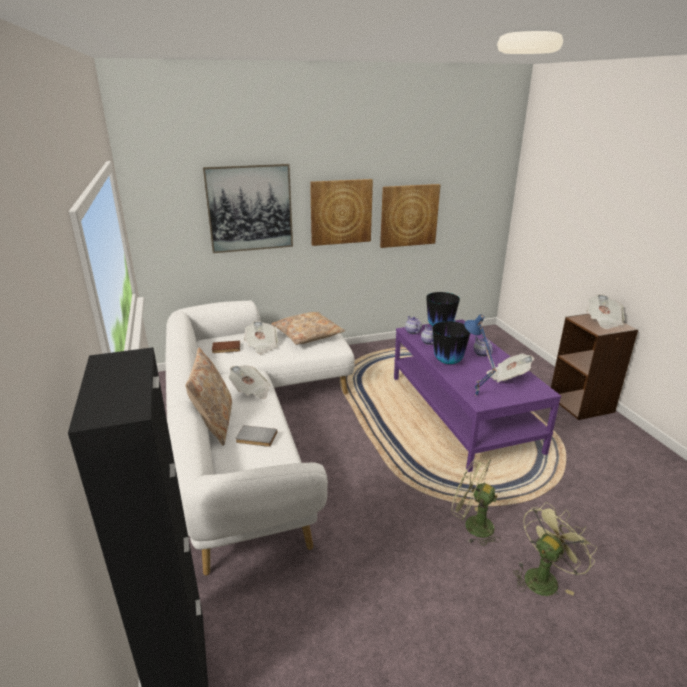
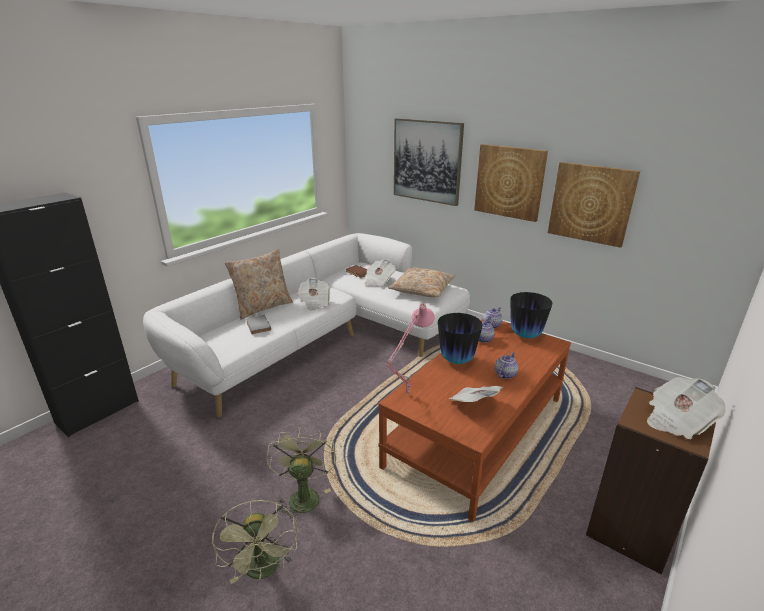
camera: 55 degrees right, 0 degrees up
purple coffee table [394,319,561,472] -> brown coffee table [378,319,571,522]
blue table lamp [464,314,496,397] -> pink table lamp [386,303,435,395]
green fan [513,502,597,596] -> green fan turned 60 degrees clockwise [212,500,298,584]

